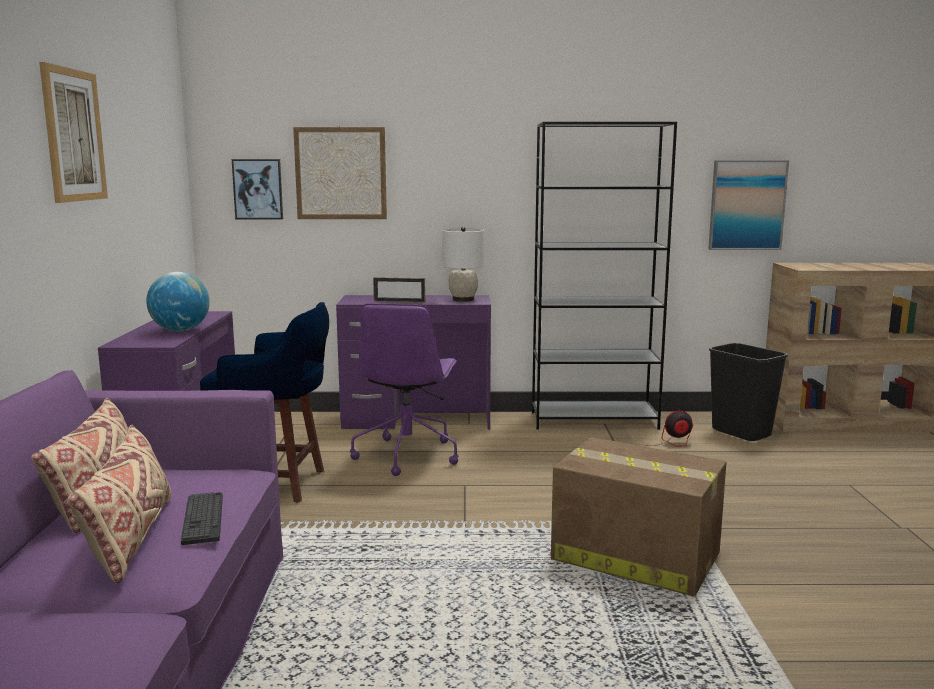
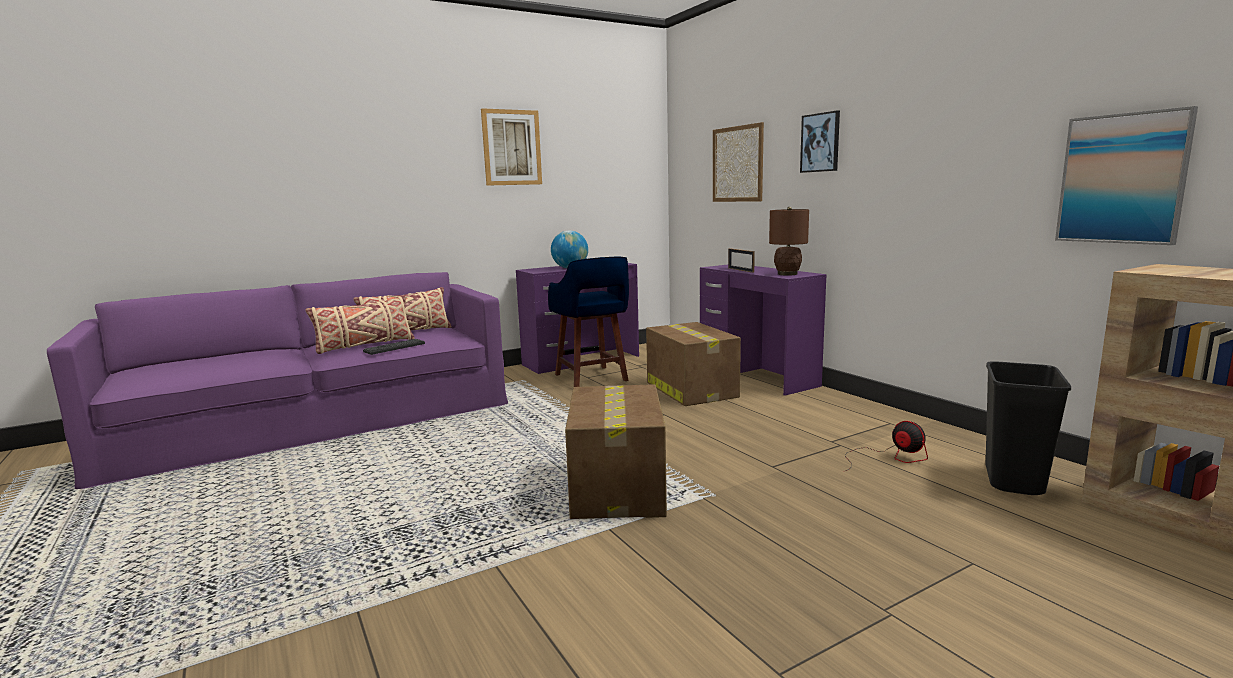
camera: 60 degrees right, 0 degrees up
picture [232,159,283,220] -> picture moved to [800,111,840,173]
purple office chair [350,303,459,476] -> cardboard box [646,322,741,406]
white table lamp [442,226,484,302] -> brown table lamp [769,207,809,276]
grey bookcase [532,122,677,430] -> none

